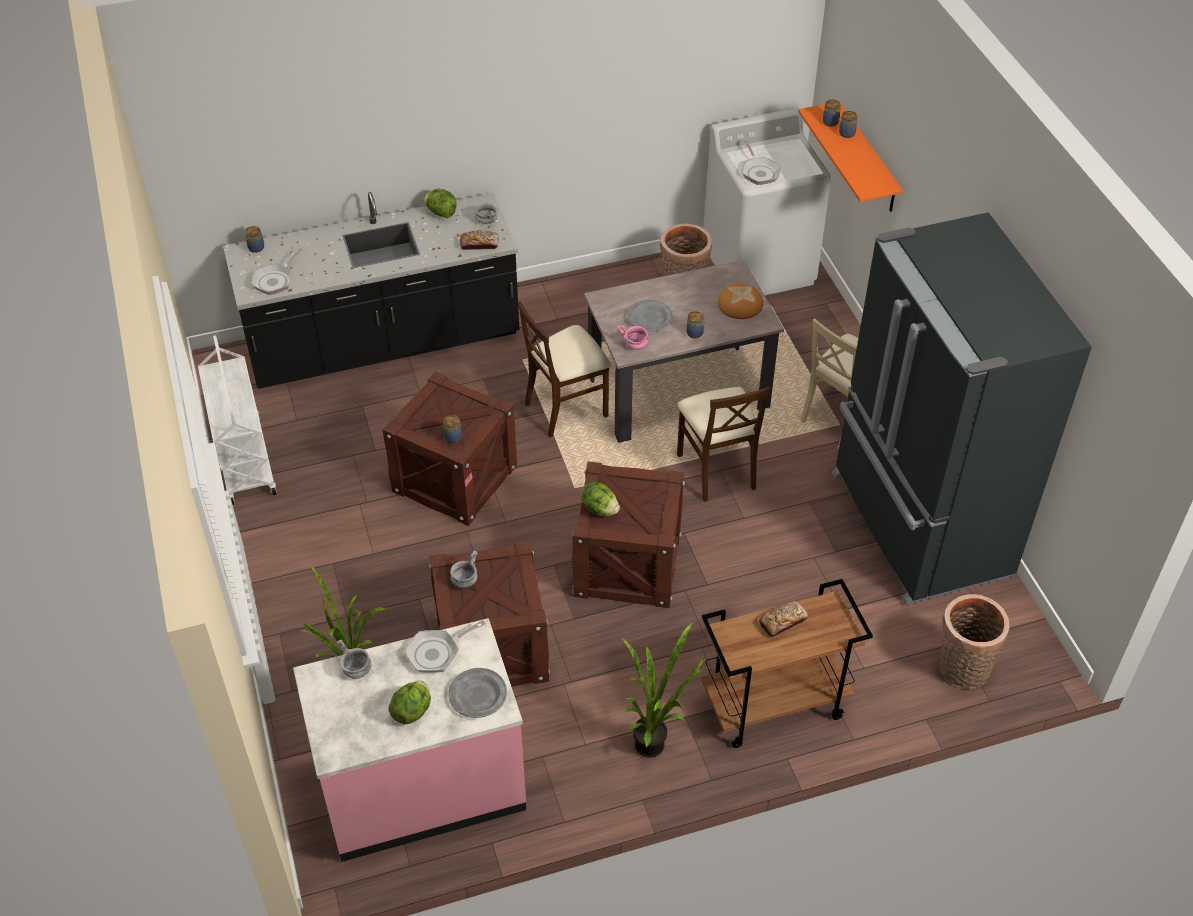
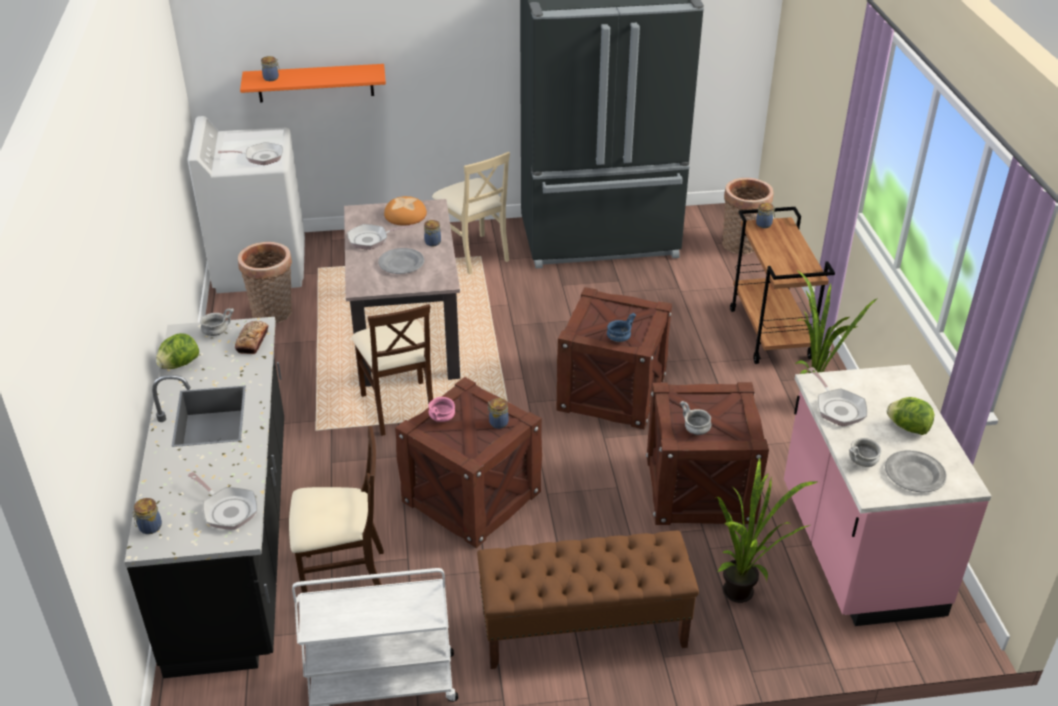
camera: 80 degrees left, 10 degrees down
grey plate [448,668,507,718] -> grey plate moved to [885,450,947,492]
lettuce [581,481,620,516] -> blue bowl [607,313,636,342]
pink bowl [617,325,649,349] -> pink bowl moved to [428,397,455,422]
beige chair [677,387,770,502] -> beige chair moved to [289,426,384,593]
bread [759,601,808,638] -> none
jar [839,111,858,138] -> jar moved to [756,203,776,228]
none -> frying pan [347,224,414,250]
none -> brown bench [477,530,699,669]

